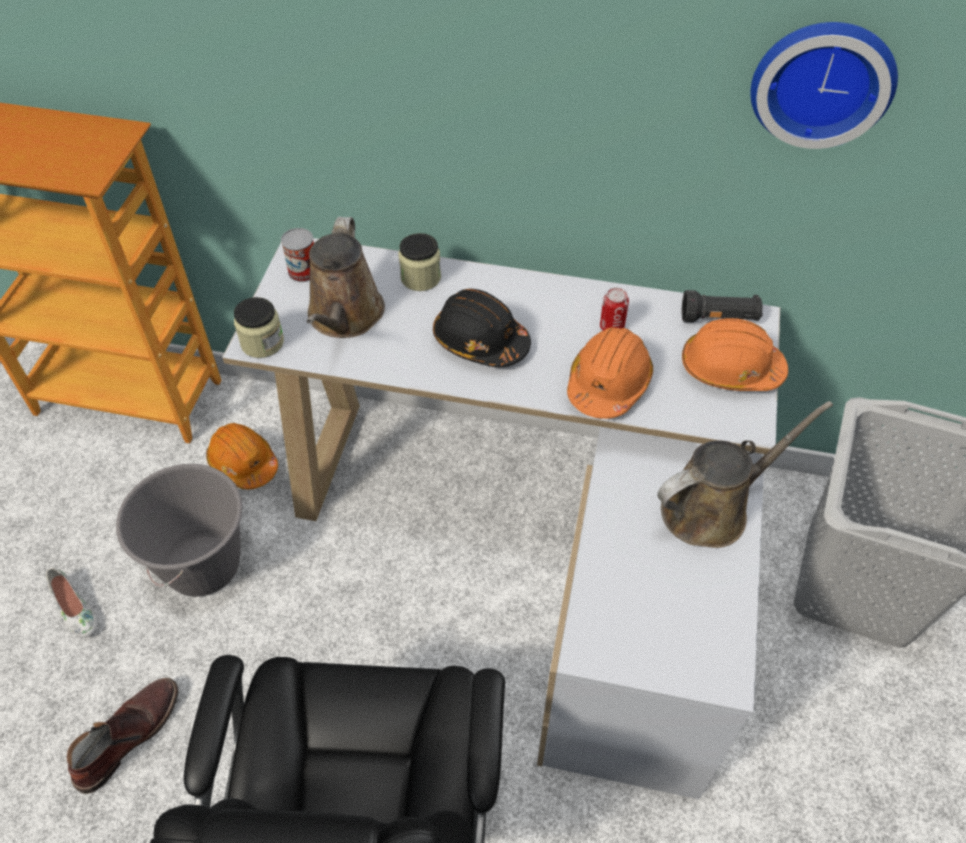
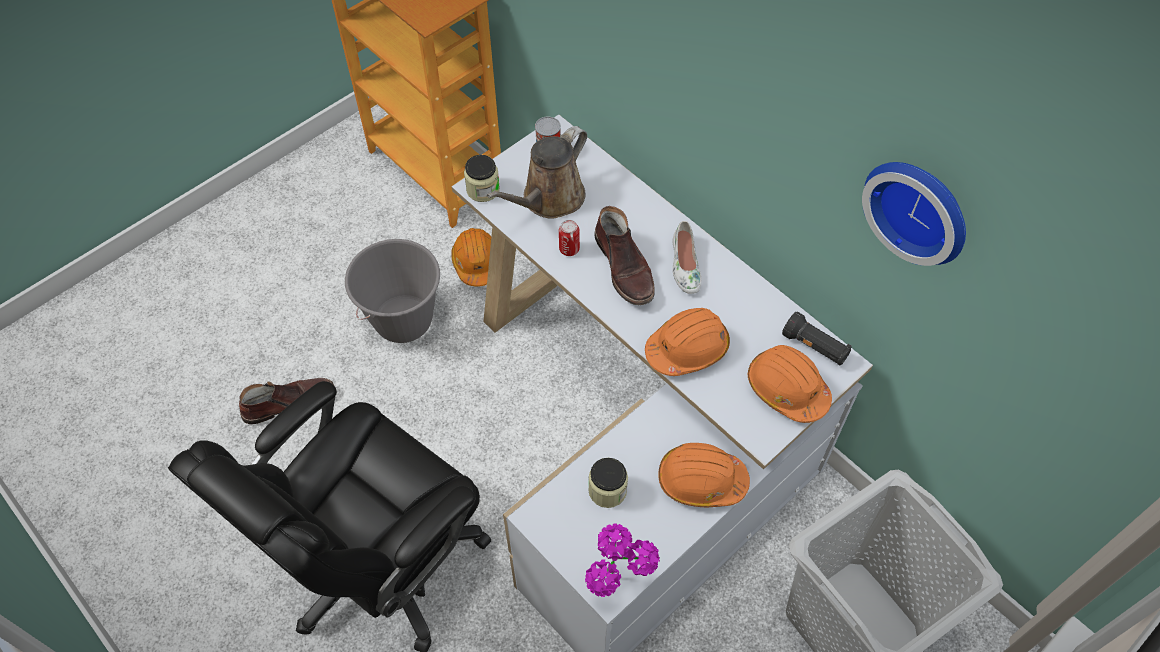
camera: 35 degrees right, 5 degrees up
white shoe [46,568,98,638] -> white shoe moved to [672,221,702,294]
jar [398,233,441,291] -> jar moved to [588,458,628,508]
black hard hat [433,289,531,367] -> brown boot [594,206,655,305]
can [600,287,629,331] -> can moved to [559,220,580,256]
brown watering can [657,401,833,548] -> orange hard hat [658,443,750,507]
none -> potted plant [585,524,660,597]

